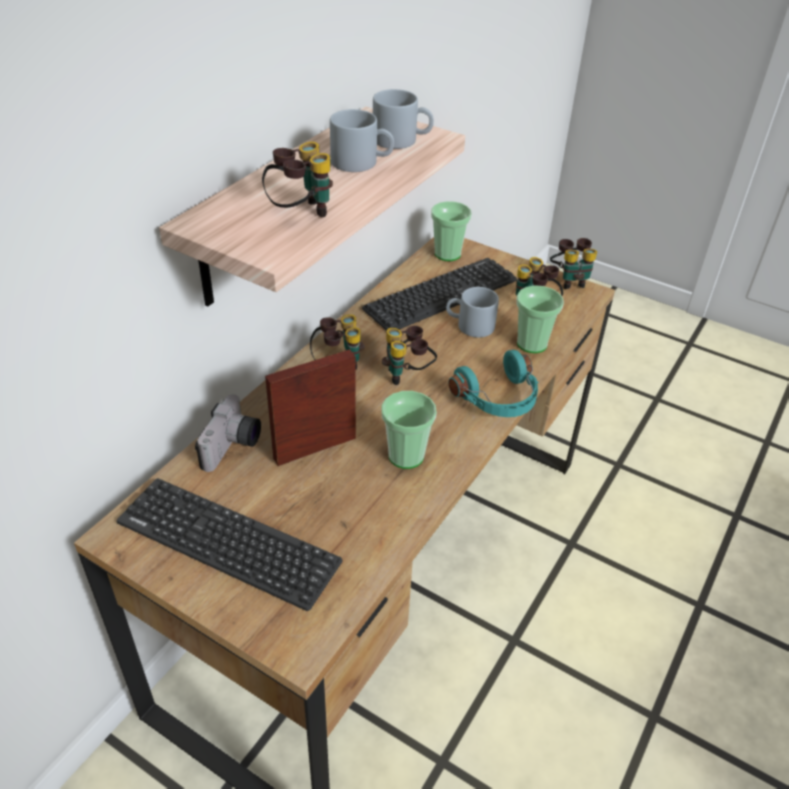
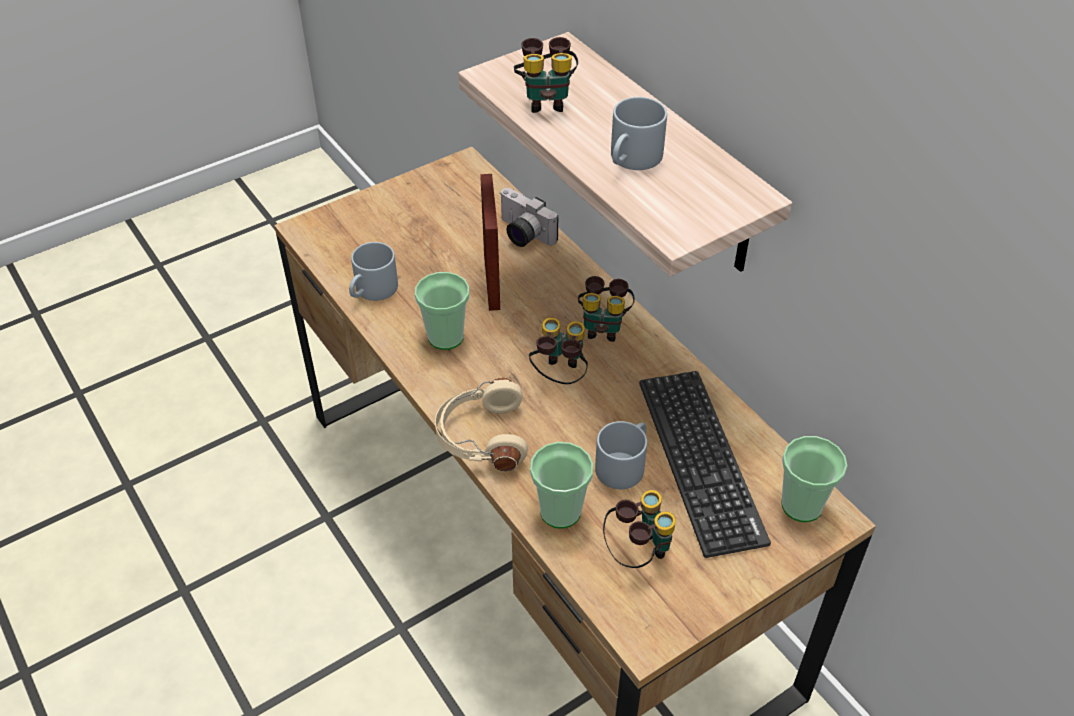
camera: 115 degrees right, 5 degrees up
keyboard [117,478,343,611] -> none
grey mug [373,89,434,149] -> grey mug moved to [349,242,398,301]
turquoise headphones [448,350,539,417] -> beige headphones [435,378,528,471]
binoculars [550,238,597,289] -> none

